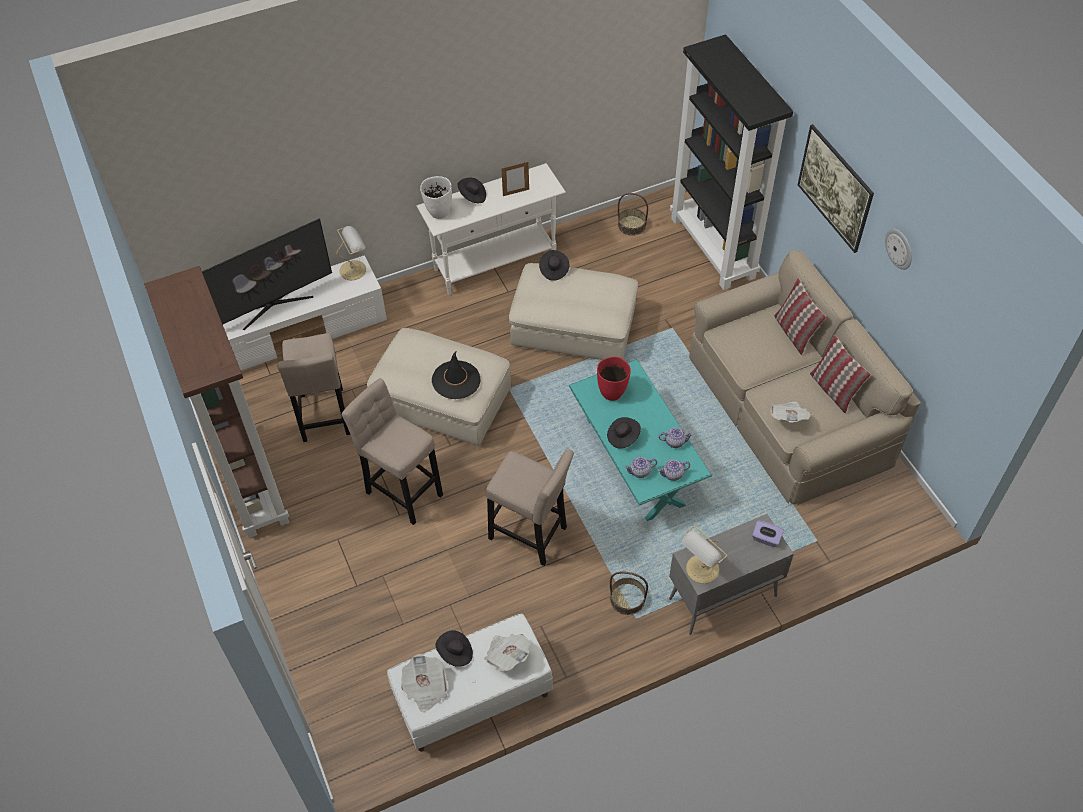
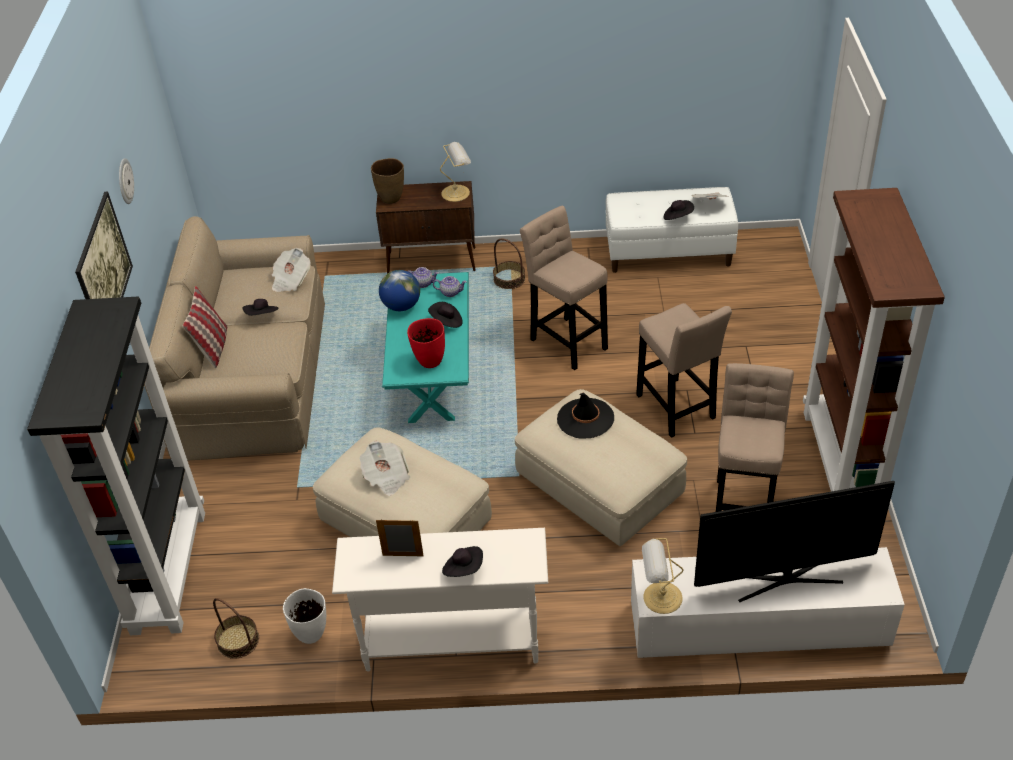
camera: 155 degrees left, 10 degrees down
white vase [420,176,452,219] -> white vase moved to [283,588,326,644]
newspaper [484,634,531,671] -> newspaper moved to [360,441,410,496]
black hat [539,250,569,281] -> black hat moved to [243,299,279,316]
teapot [659,427,693,448] -> globe [379,270,420,311]
grey cabinet [669,514,794,635] -> brown cabinet [376,181,476,274]
purple tissue box [752,521,784,547] -> brown vase [371,158,404,204]
pillow [810,335,871,413] -> none

